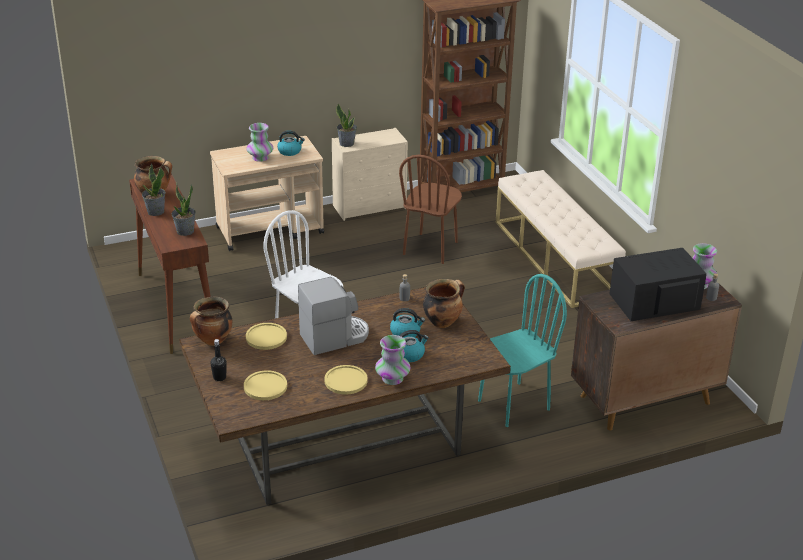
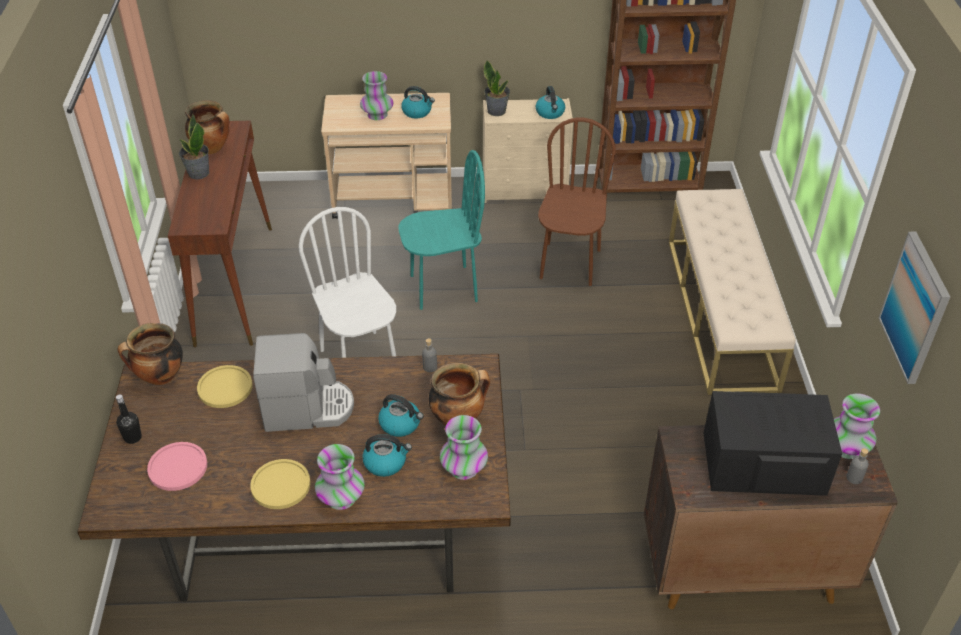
camera: 20 degrees right, 10 degrees up
potted plant [171,182,196,236] -> none
yellow plate [244,370,287,400] -> pink plate [147,442,207,491]
brown chair [399,155,462,264] -> brown chair turned 150 degrees clockwise [538,118,616,286]
turquoise chair [478,274,567,427] -> turquoise chair moved to [398,150,485,310]
none -> vase [440,415,488,480]
none -> kettle [536,86,565,119]
none -> picture [879,232,950,384]

